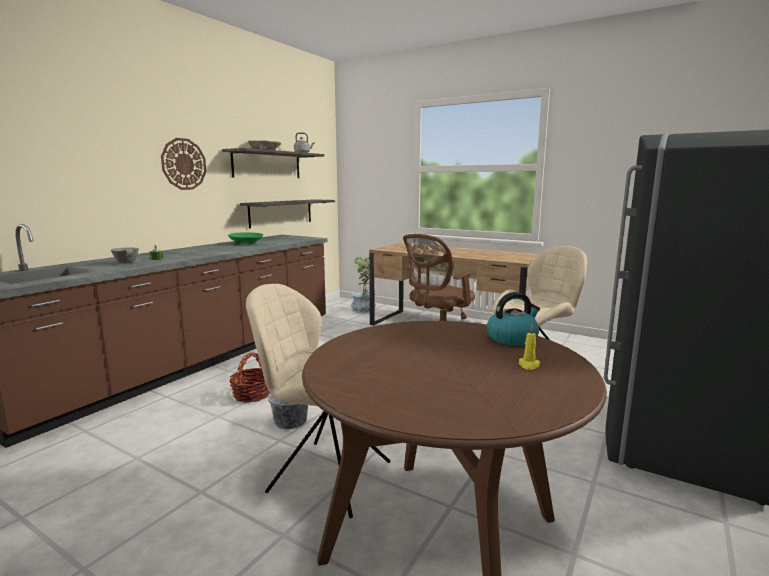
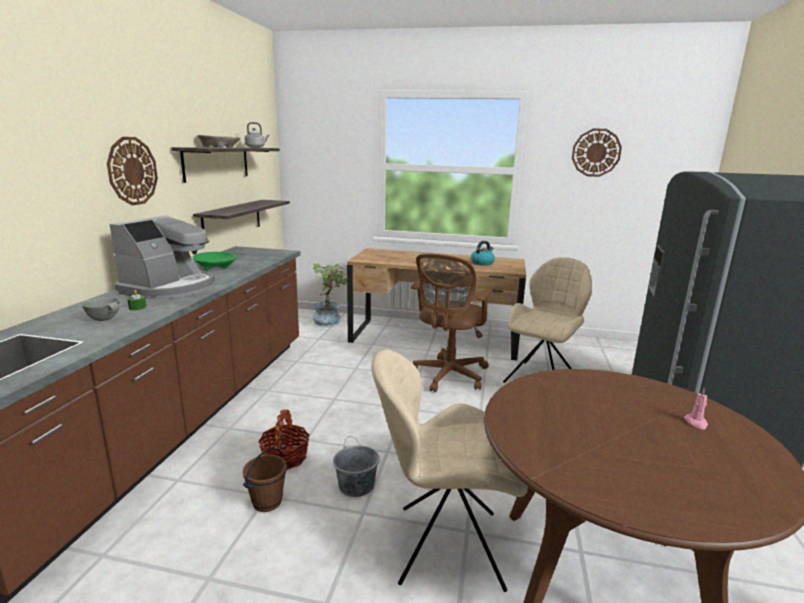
camera: 20 degrees left, 5 degrees up
kettle [487,292,540,346] -> kettle moved to [471,241,495,266]
yellow candle [519,326,541,370] -> pink candle [684,388,708,430]
none -> coffee machine [109,216,215,299]
none -> brown bucket [243,448,287,512]
none -> wall clock [572,129,622,177]

